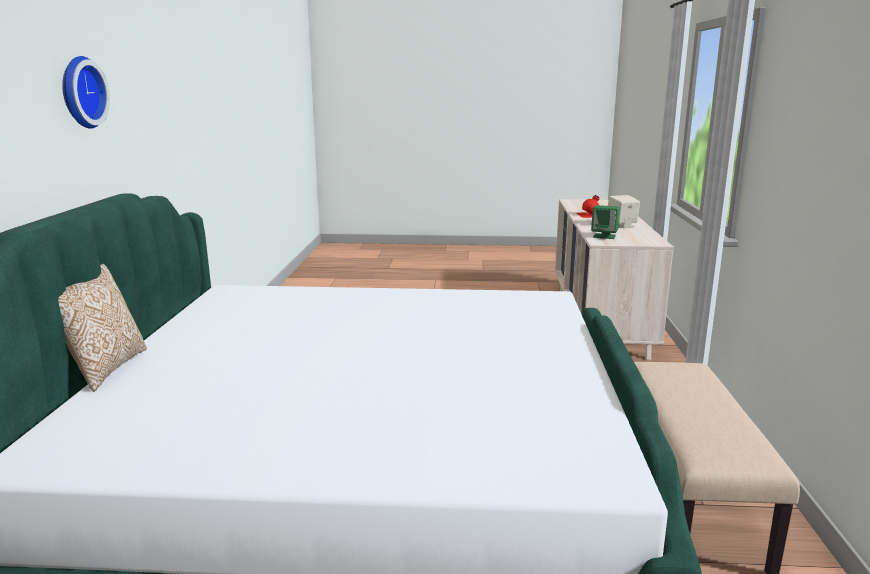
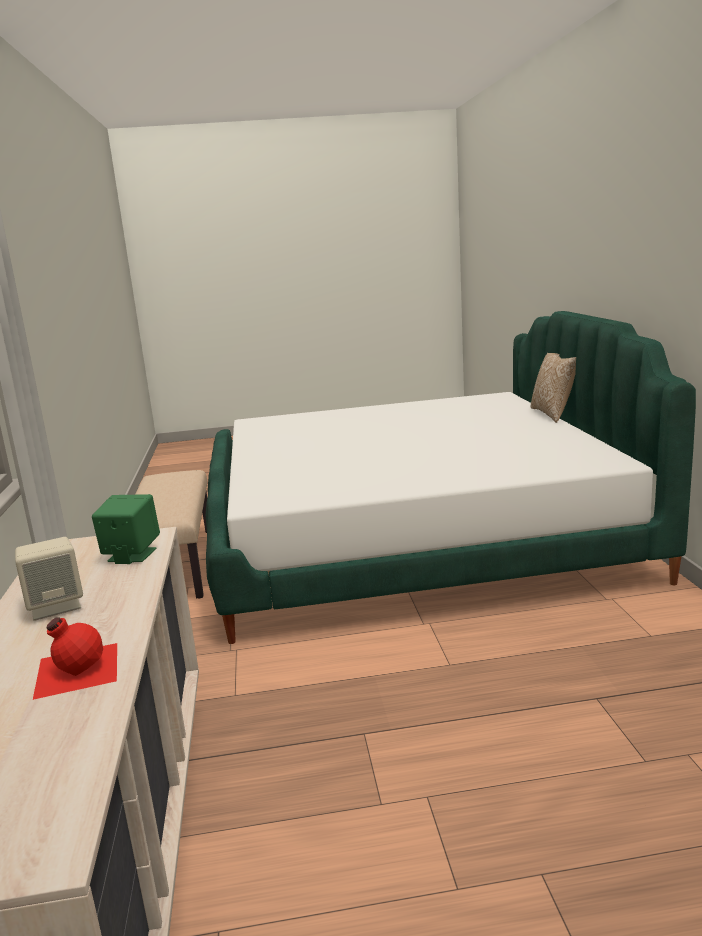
camera: 170 degrees right, 0 degrees up
wall clock [62,56,110,129] -> none

